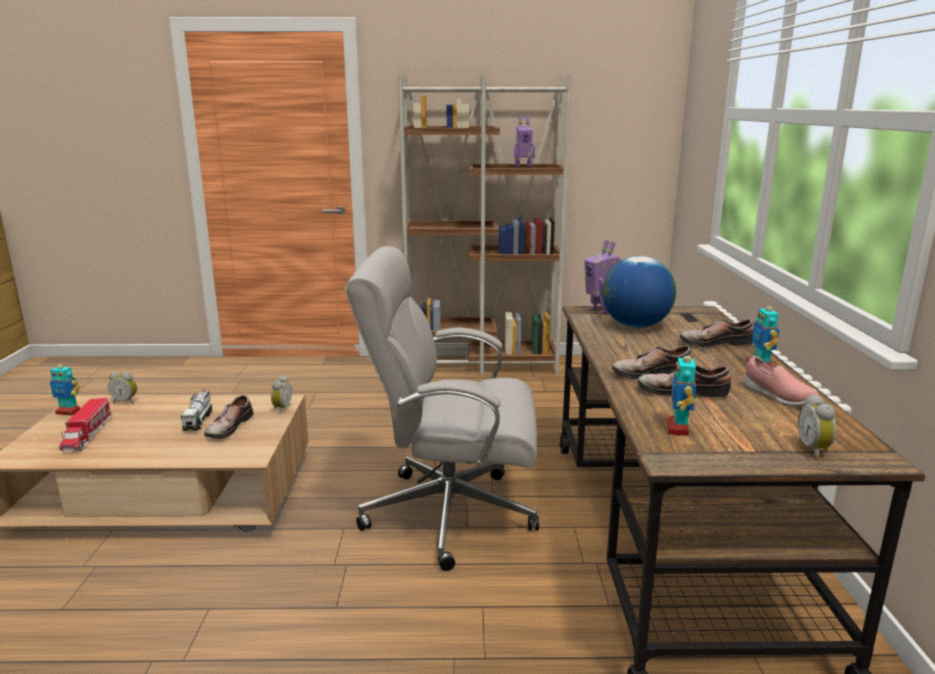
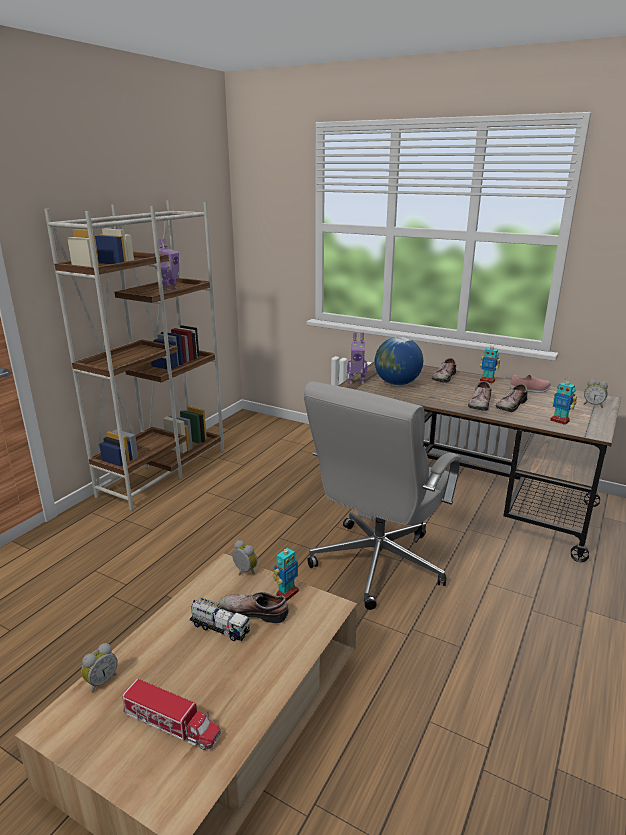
camera: 60 degrees left, 5 degrees up
toy robot [50,360,80,415] -> toy robot moved to [273,545,299,601]
shoe [204,395,254,439] -> shoe turned 150 degrees clockwise [218,592,289,623]

